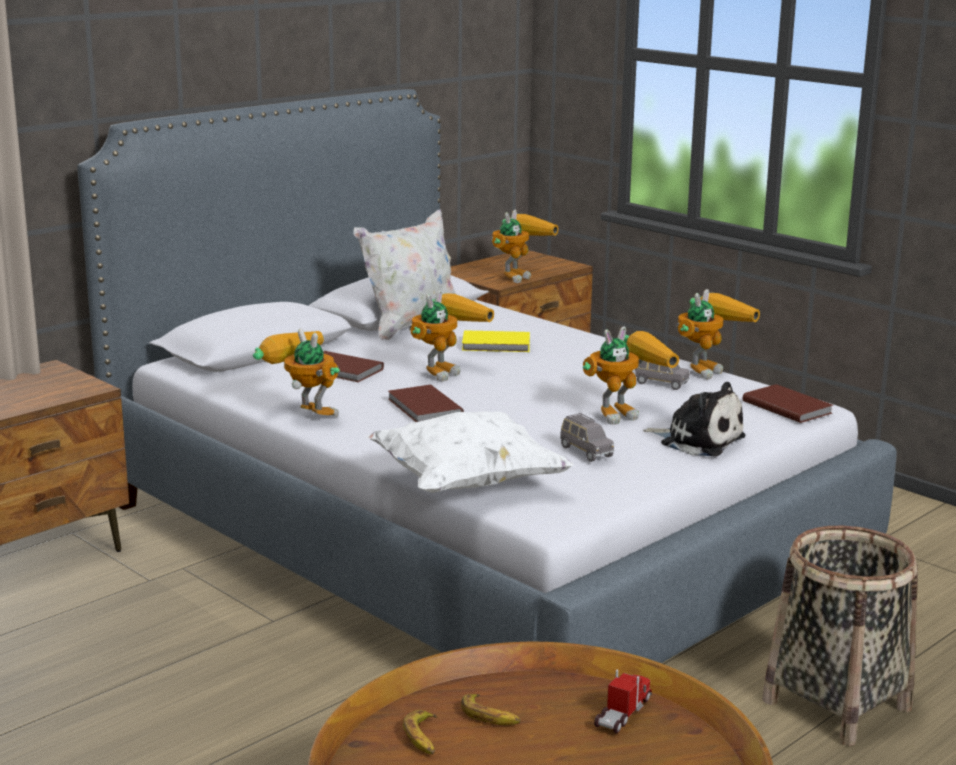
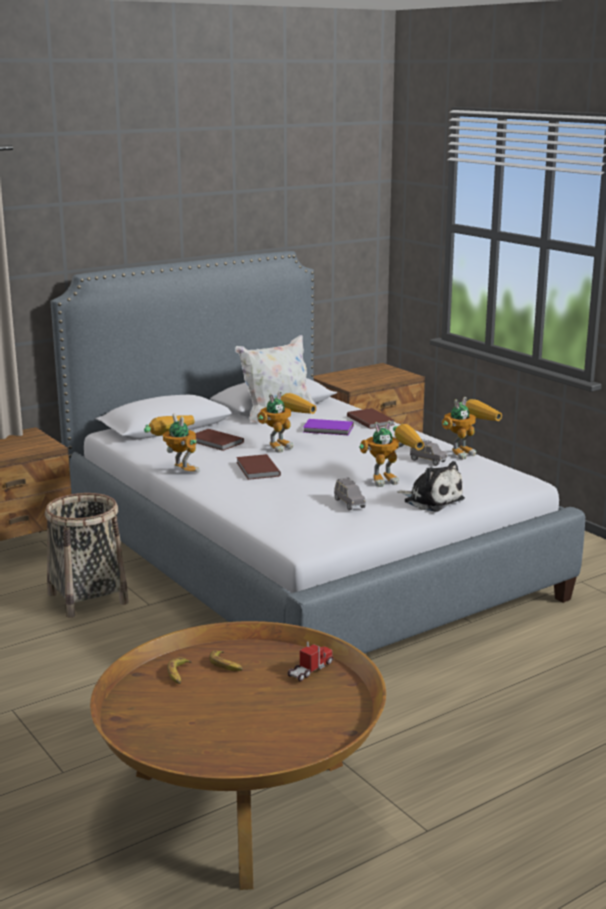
camera: 10 degrees right, 0 degrees up
white pillow [367,411,574,493] -> none
yellow book [462,330,530,352] -> purple book [303,419,354,435]
toy robot [491,210,559,283] -> none
brown book [743,384,833,423] -> brown book moved to [347,408,394,429]
basket [762,526,918,746] -> basket moved to [45,493,129,618]

